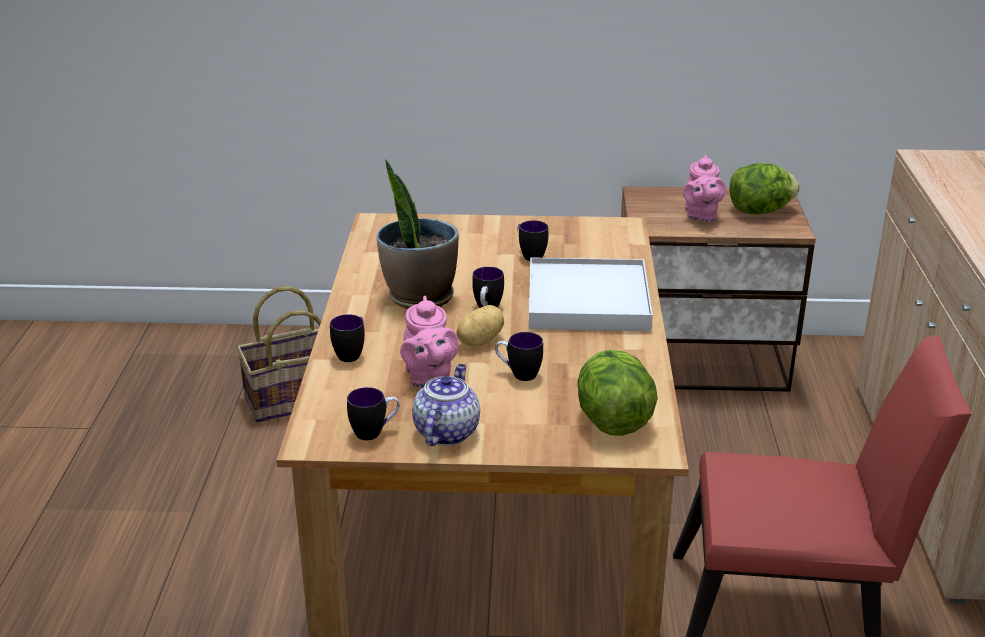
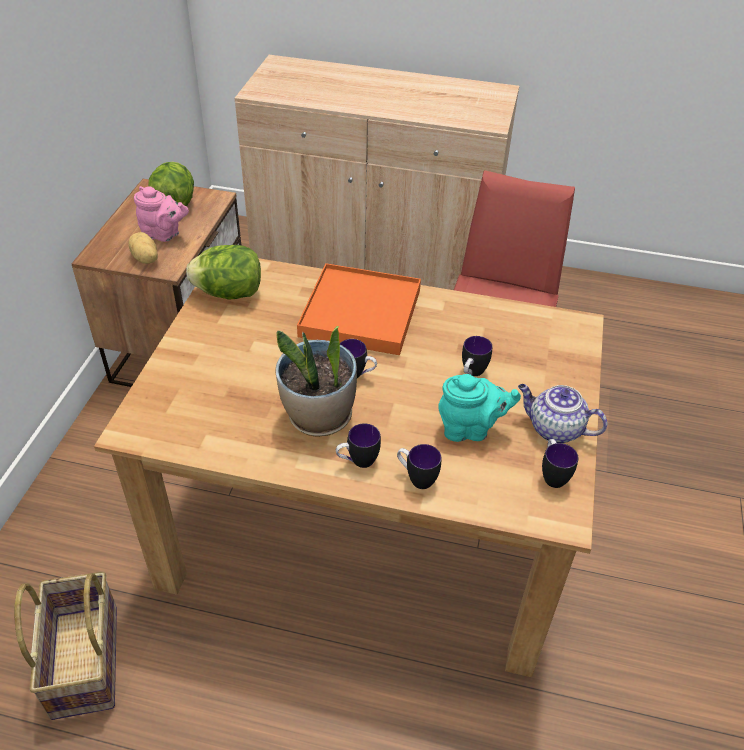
camera: 80 degrees left, 15 degrees up
pink teapot [400,296,459,388] -> turquoise teapot [438,374,521,442]
potato [456,305,504,346] -> potato moved to [129,232,158,264]
mug [518,220,548,261] -> mug moved to [336,423,381,468]
white tray [529,257,653,332] -> orange tray [297,263,421,355]
lettuce [577,350,658,436] -> lettuce moved to [186,245,261,300]

